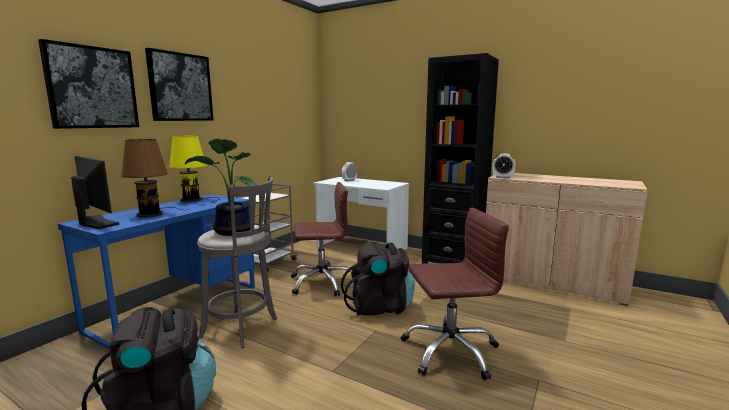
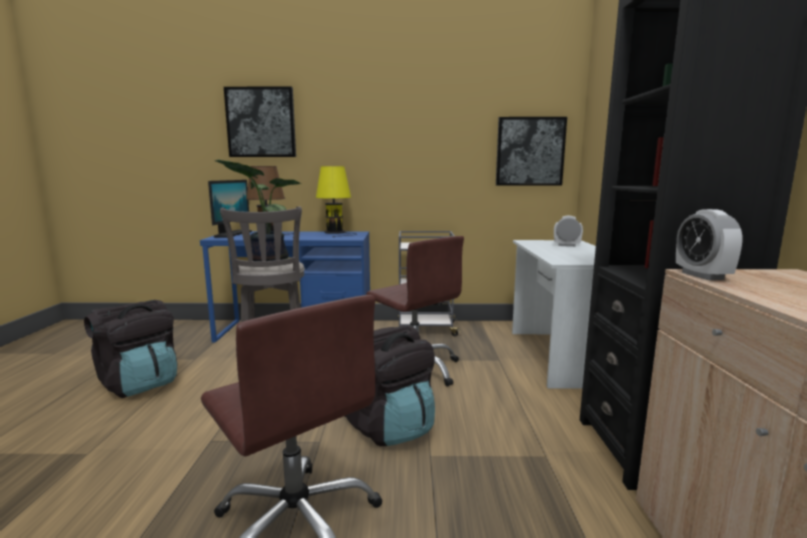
camera: 60 degrees right, 0 degrees up
picture [145,48,214,121] -> picture moved to [496,117,567,186]

